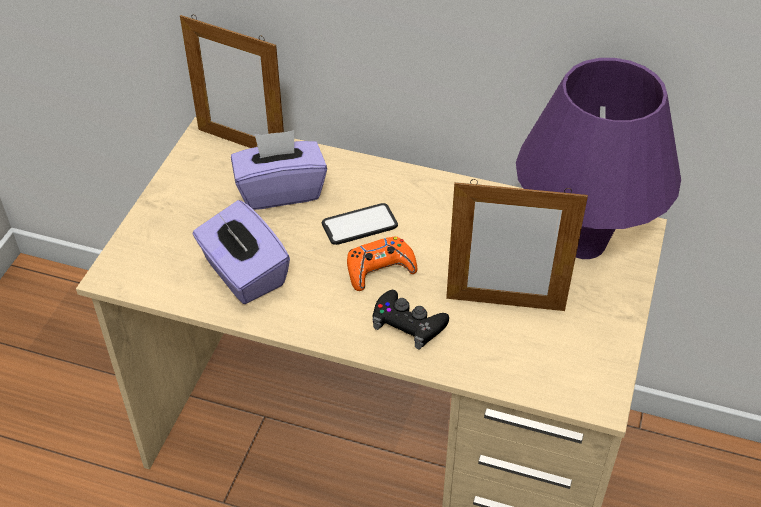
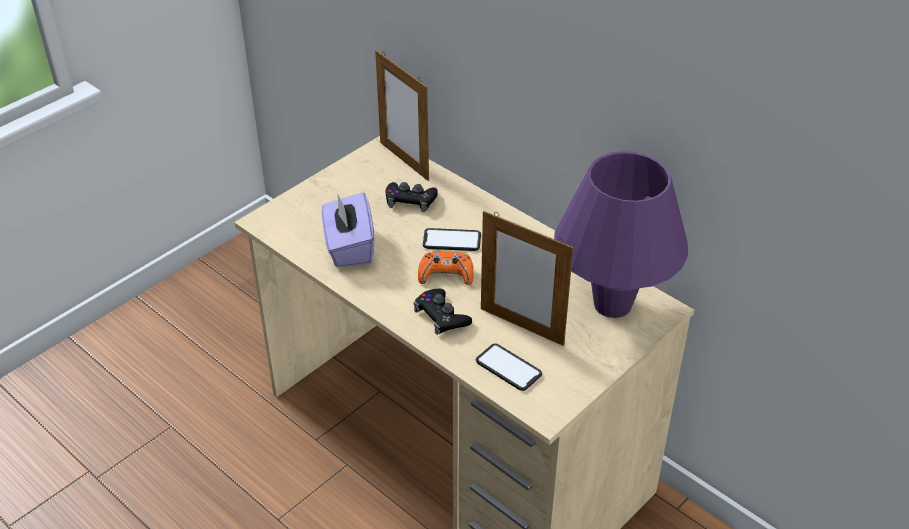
camera: 25 degrees right, 5 degrees down
purple tissue box [231,130,327,210] -> black game controller [386,182,438,212]
none -> phone [476,343,542,391]

